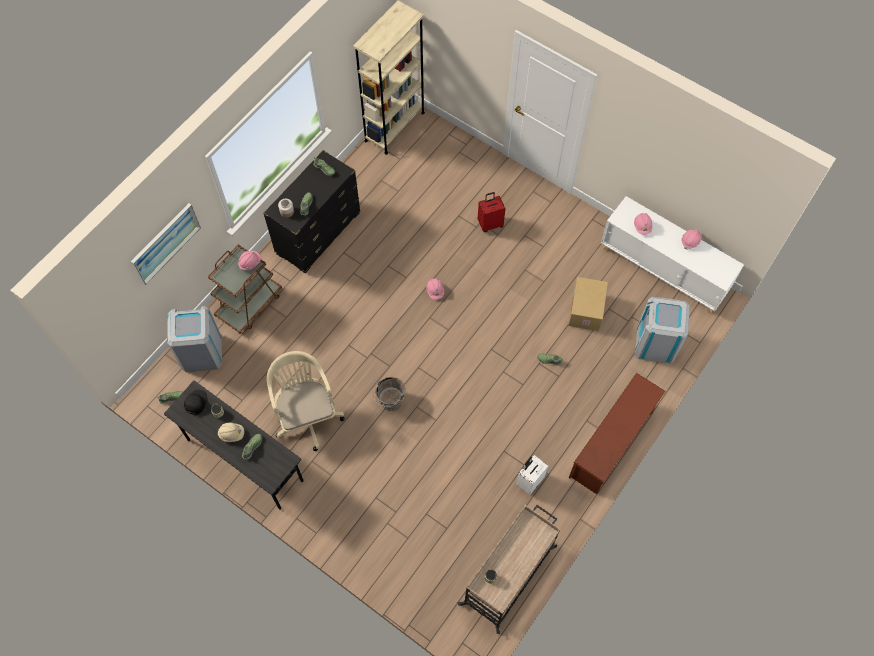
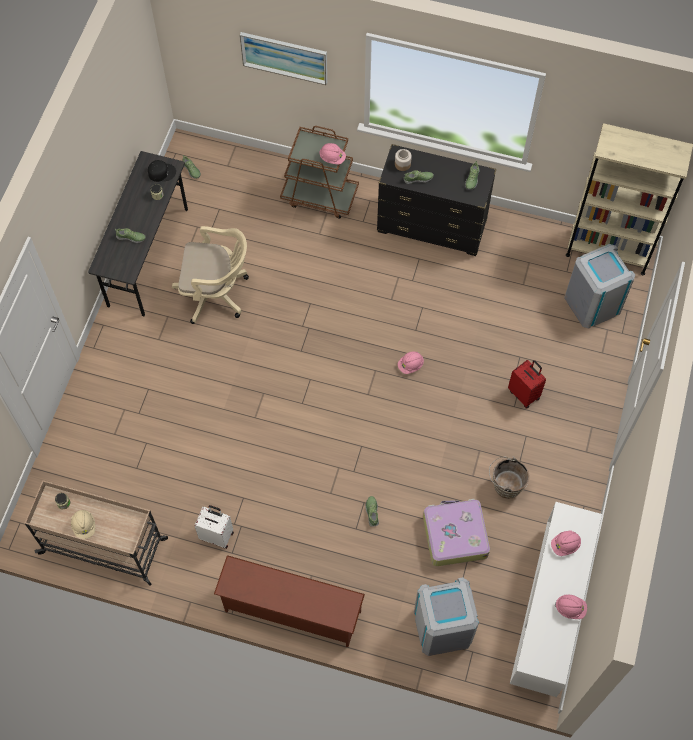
camera: 70 degrees right, 0 degrees up
grey trash can [167,306,222,372] -> grey trash can moved to [564,244,635,328]
beige hard hat [218,423,244,442] -> beige hard hat moved to [71,510,95,539]
beige office chair [267,351,345,451] -> beige office chair turned 45 degrees clockwise [172,226,249,324]
brown bucket [373,376,406,411] -> brown bucket moved to [489,456,530,499]
cardboard box [568,277,608,331] -> suitcase [423,499,490,566]

